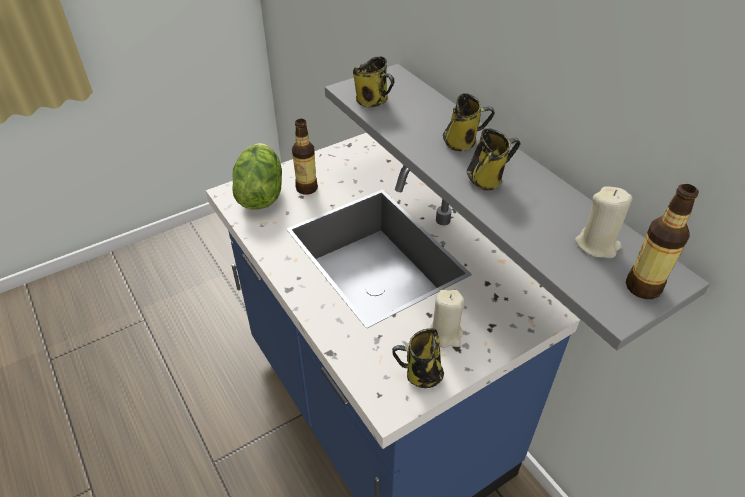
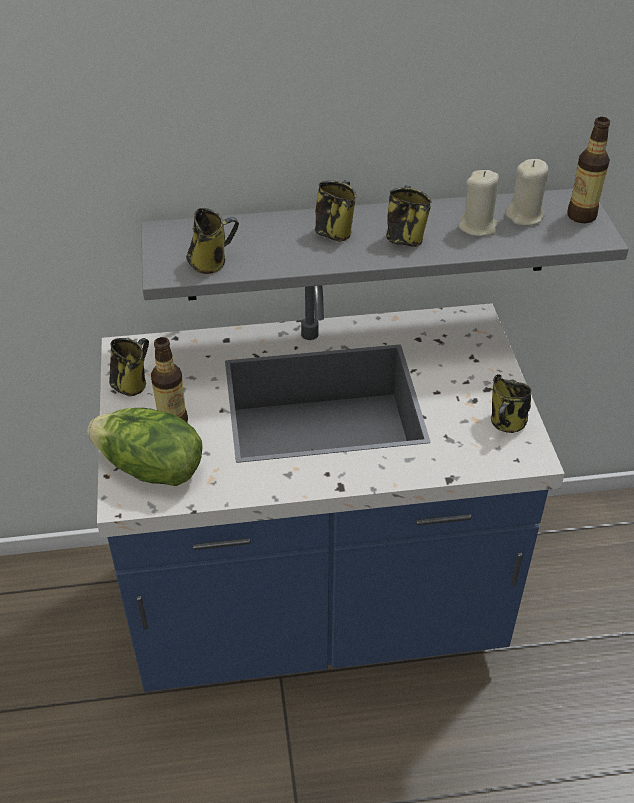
camera: 65 degrees left, 0 degrees up
beige candle [430,290,464,348] -> beige candle moved to [458,170,499,237]
none -> mug [109,338,149,396]

